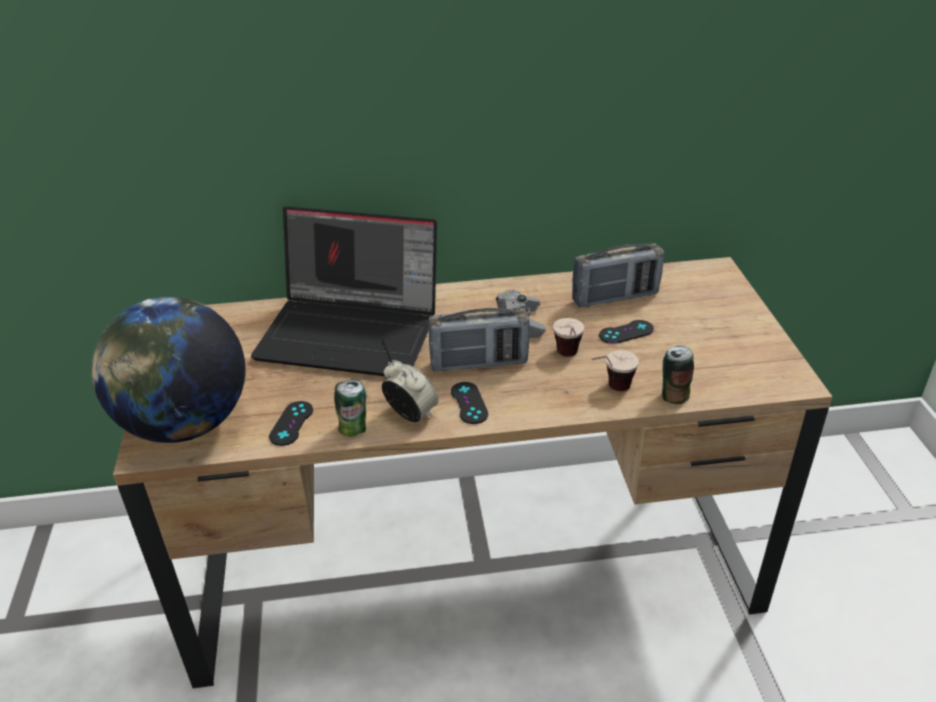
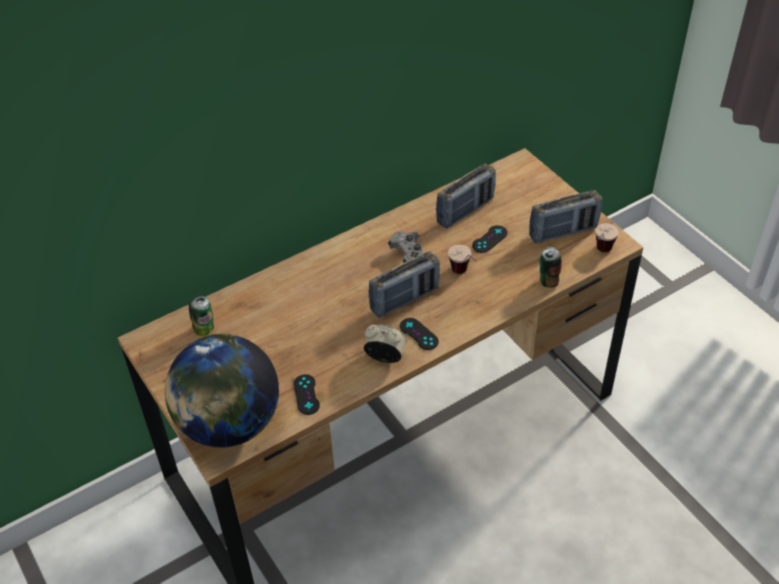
camera: 25 degrees left, 10 degrees up
laptop [251,206,437,377] -> none
can [334,379,366,437] -> can moved to [189,296,214,336]
cup [592,350,639,391] -> cup moved to [595,223,619,252]
none -> radio [529,190,602,244]

